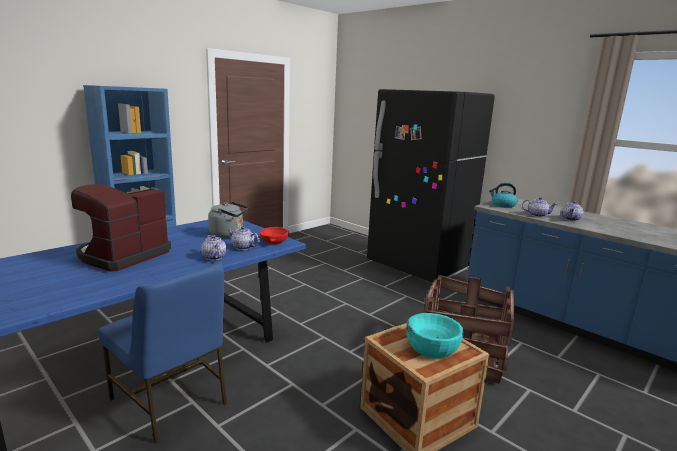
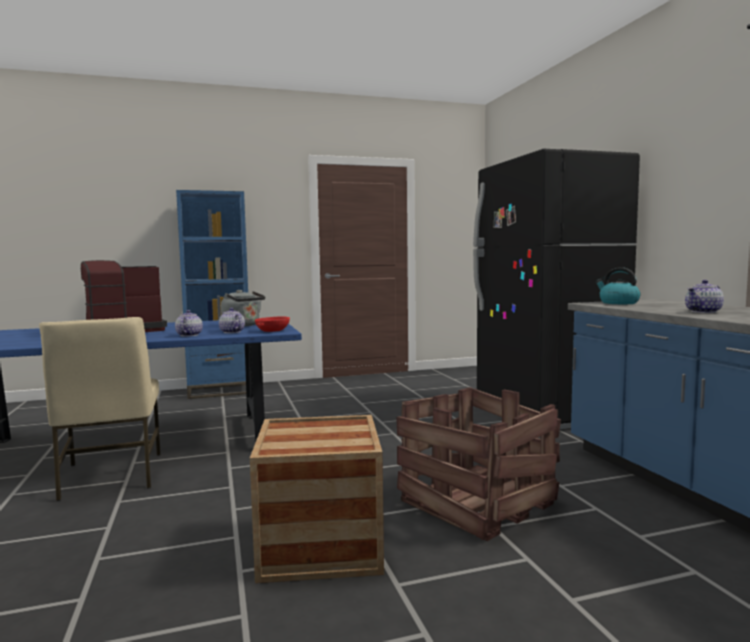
camera: 30 degrees right, 10 degrees down
blue chair [98,261,227,444] -> beige chair [39,317,161,501]
turquoise bowl [406,313,463,358] -> none
teapot [522,197,557,217] -> none

